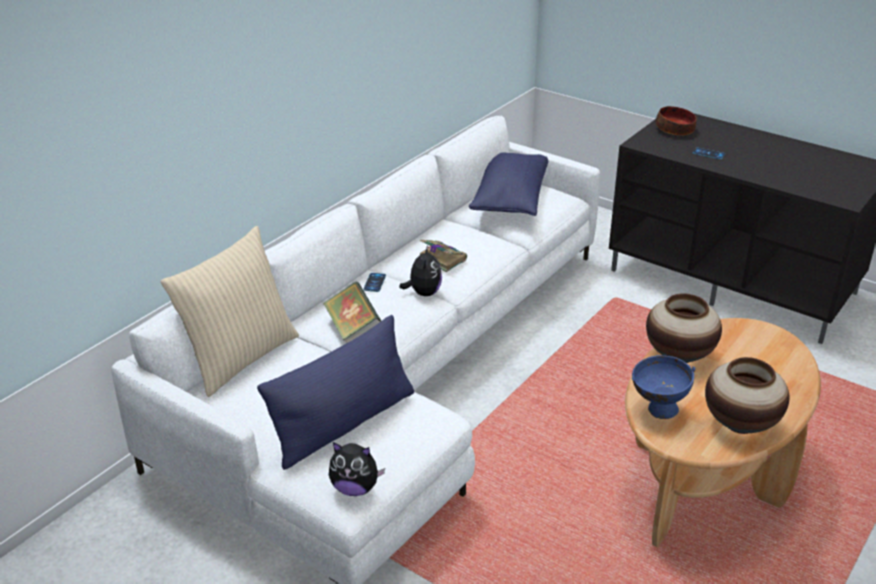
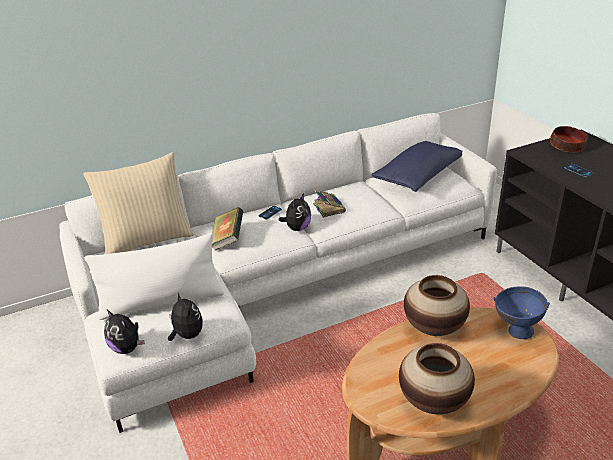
camera: 30 degrees right, 0 degrees up
blue pillow [257,315,414,470] -> white pillow [85,233,224,320]
blue bowl [632,355,695,419] -> blue bowl moved to [493,286,550,339]
none -> plush toy [168,292,203,341]

